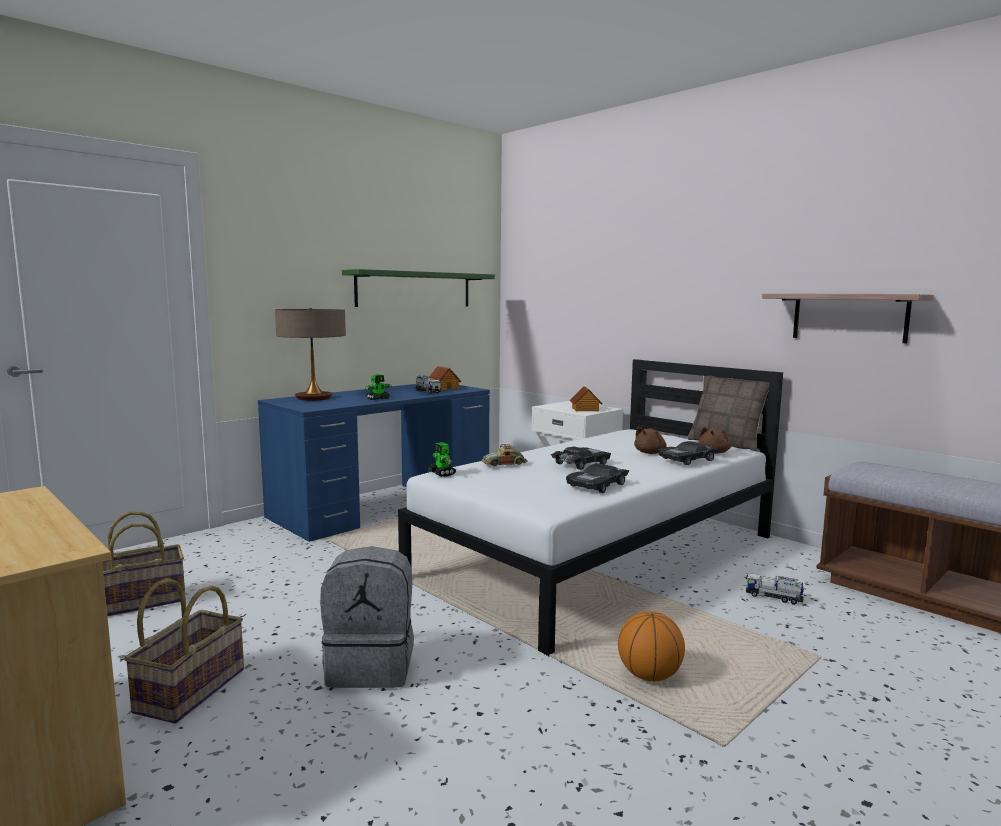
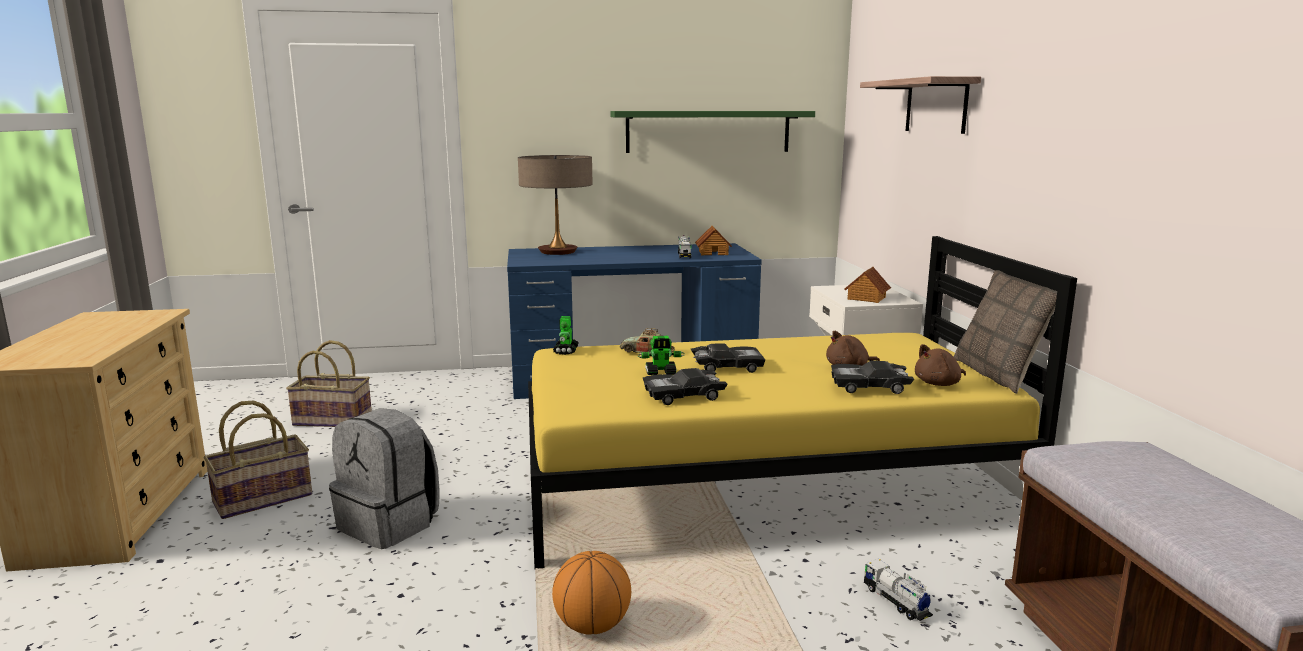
camera: 35 degrees right, 5 degrees up
toy robot [365,374,391,400] -> toy robot moved to [638,336,685,375]
white bed [398,359,783,656] -> yellow bed [528,236,1077,569]
shelf [762,293,934,344] -> shelf moved to [860,76,981,134]

